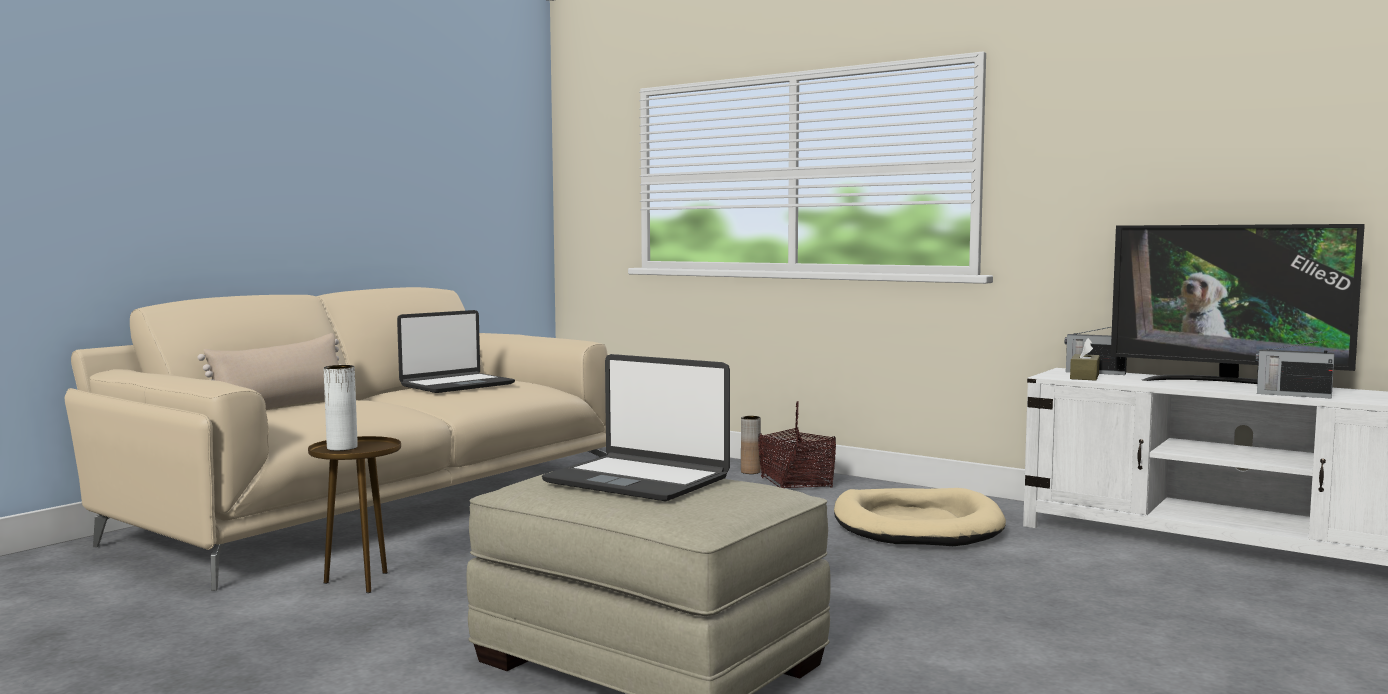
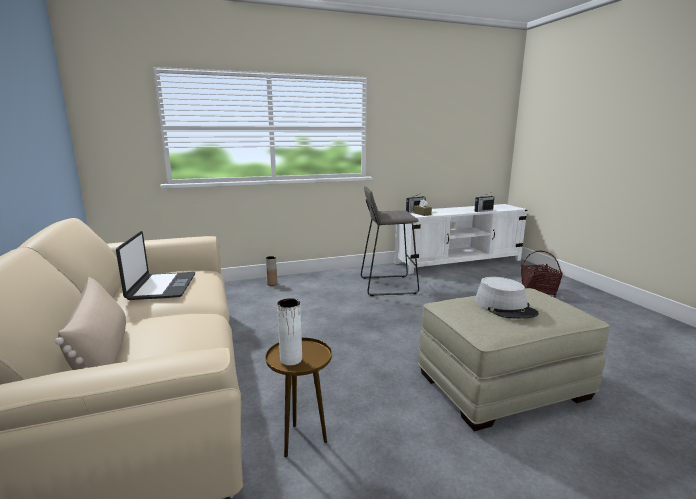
camera: 55 degrees left, 10 degrees up
laptop [542,354,730,501] -> grey hat [475,277,539,319]
basket [758,400,836,488] -> basket moved to [521,251,563,298]
beige dog bed [834,488,1006,546] -> grey stool [361,186,419,296]
television [1111,224,1365,384] -> none

